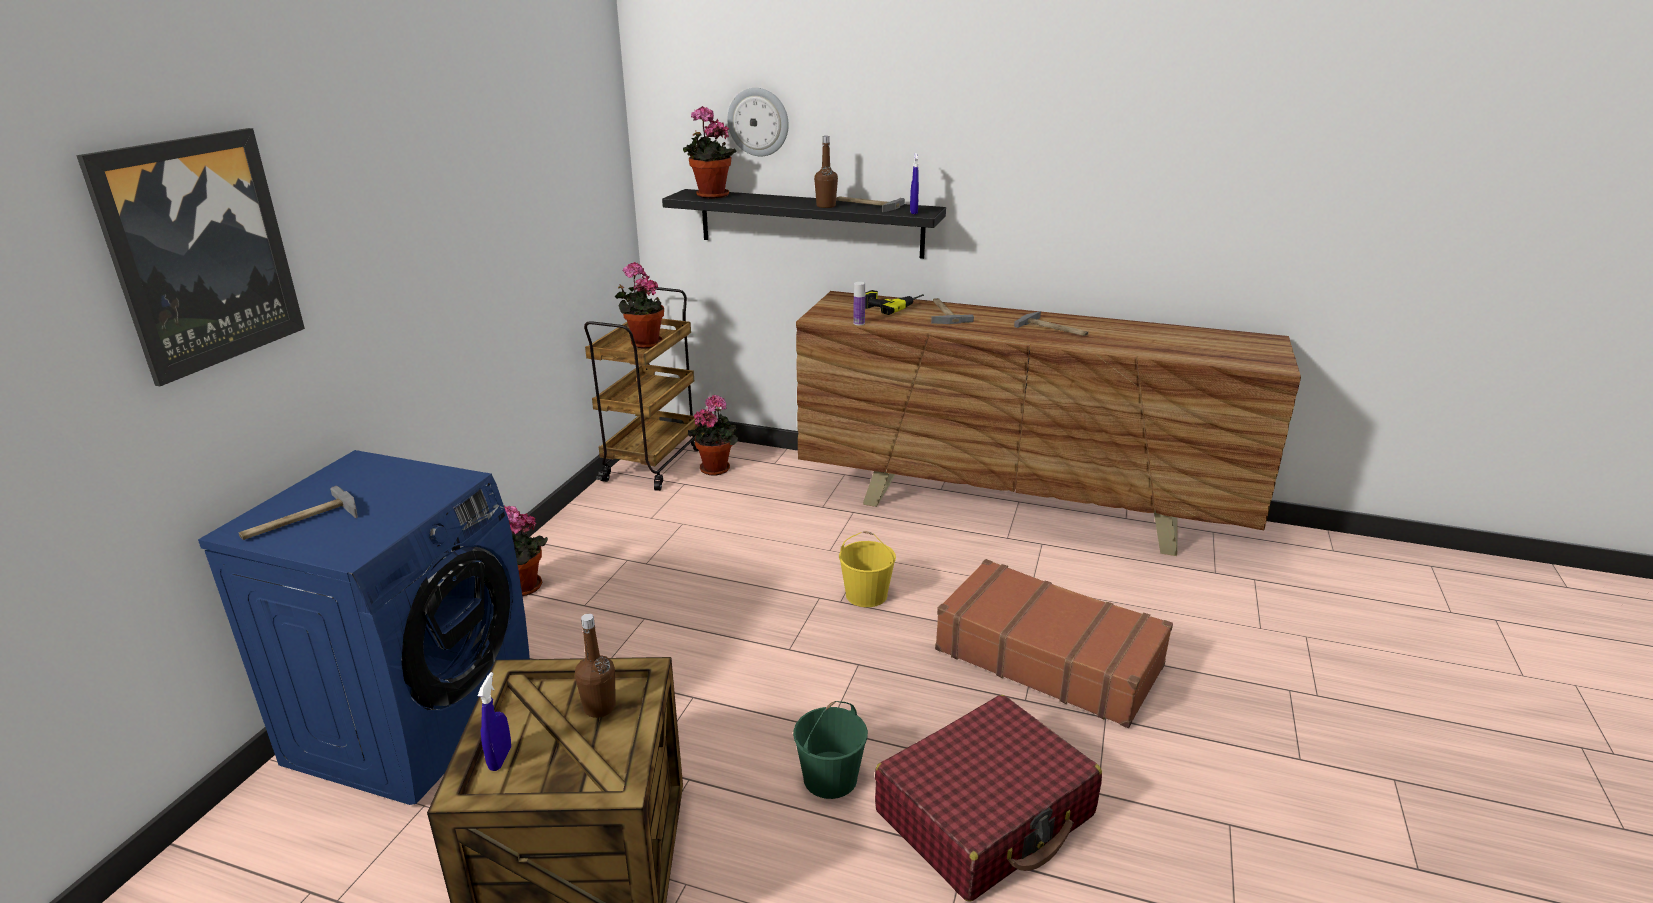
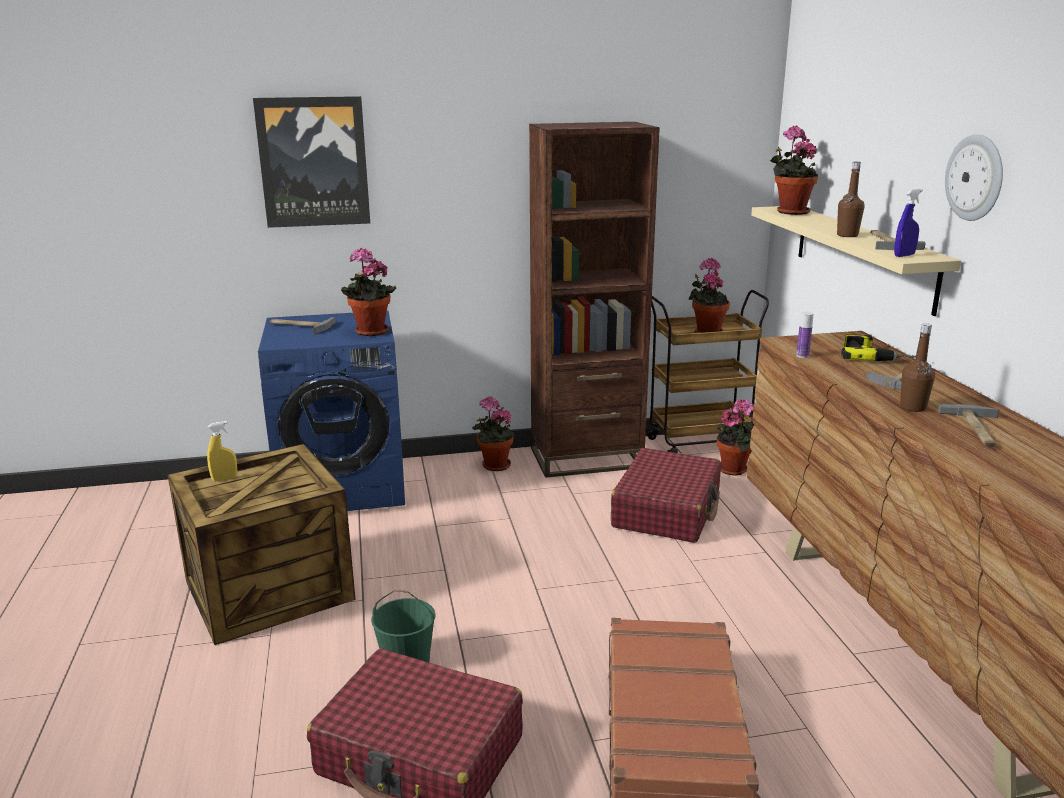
camera: 60 degrees right, 5 degrees down
blue spray bottle [477,672,511,771] -> yellow spray bottle [207,421,237,482]
brown bottle [575,614,616,718] -> brown bottle moved to [900,323,935,412]
black shelf [662,189,946,259] -> beige shelf [751,206,961,316]
wall clock [728,88,789,156] -> wall clock moved to [945,135,1003,221]
yellow bucket [839,531,896,607] -> none
none -> potted plant [341,248,396,336]
none -> brown bookcase [529,122,660,478]
none -> red suitcase [611,448,721,543]

